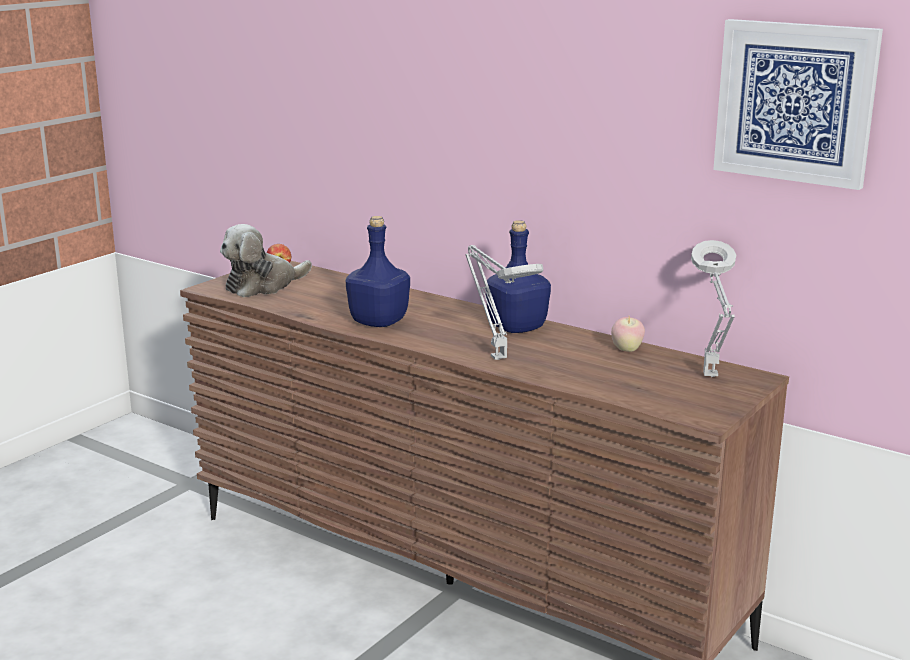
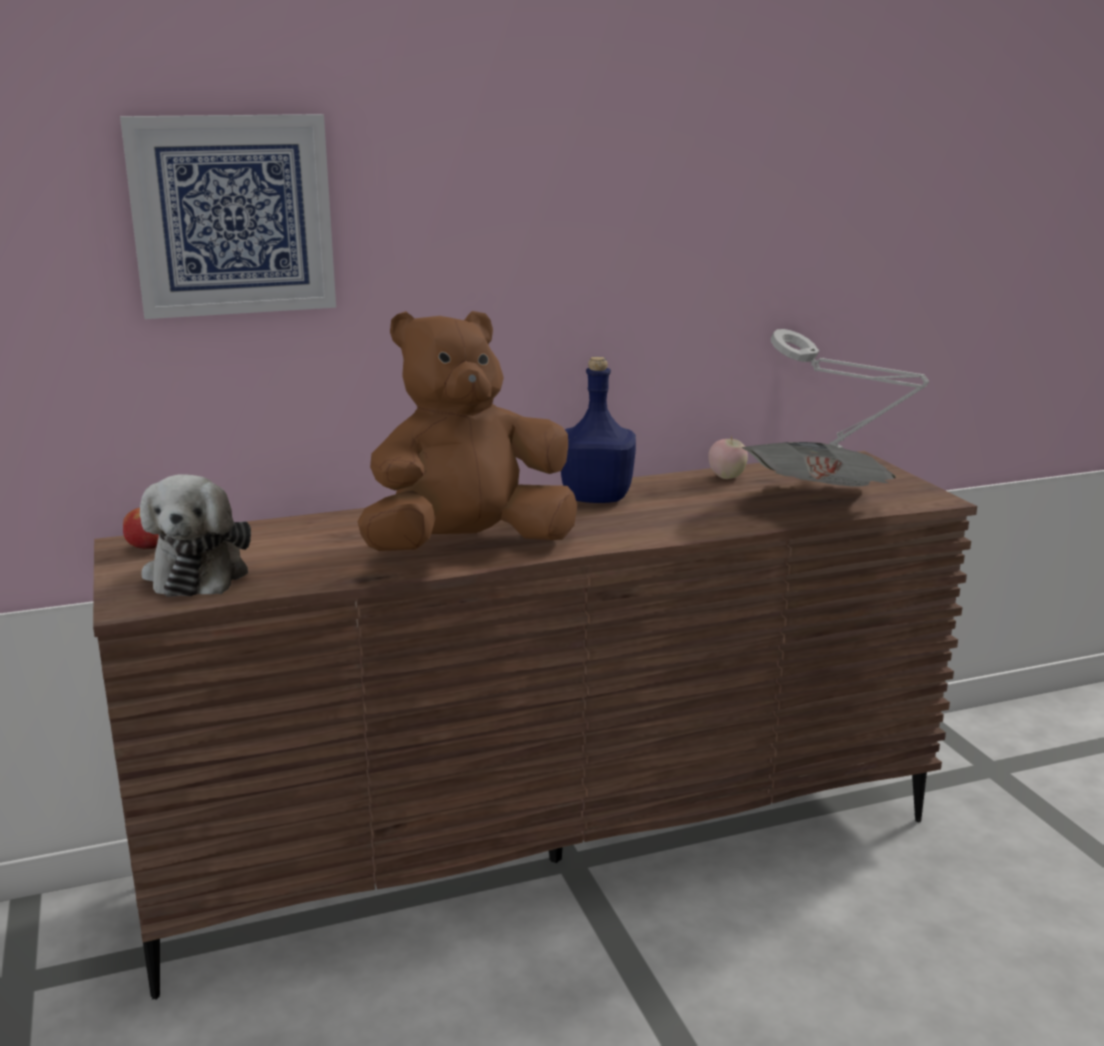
camera: 55 degrees left, 0 degrees up
blue bottle [346,216,410,327] -> brown plush toy [357,311,577,551]
grey table lamp [466,245,544,360] -> none
picture [713,19,883,190] -> picture moved to [120,114,336,319]
none -> newspaper [742,442,896,487]

